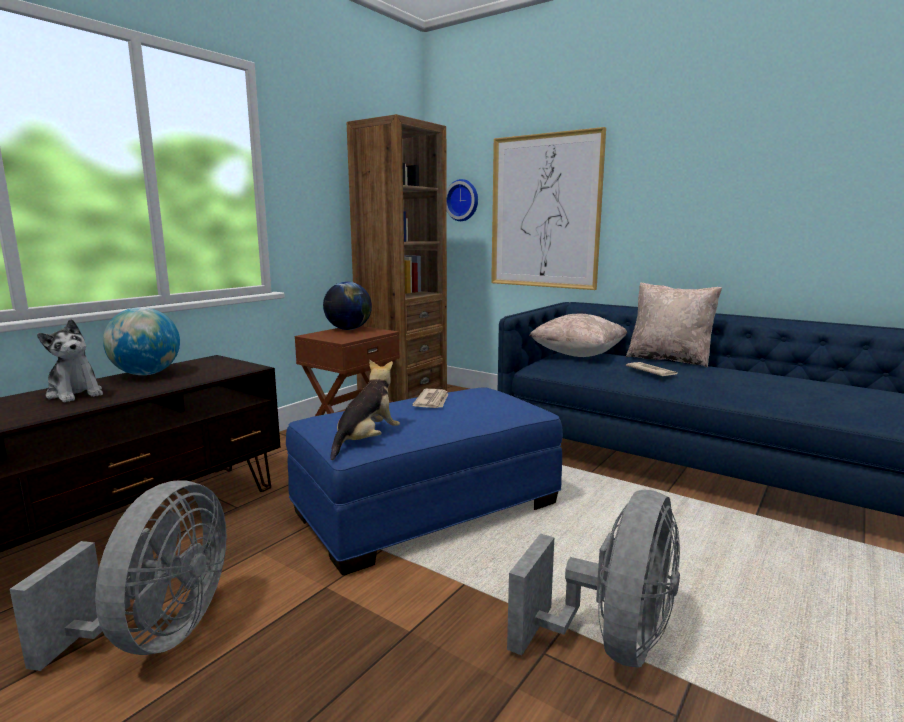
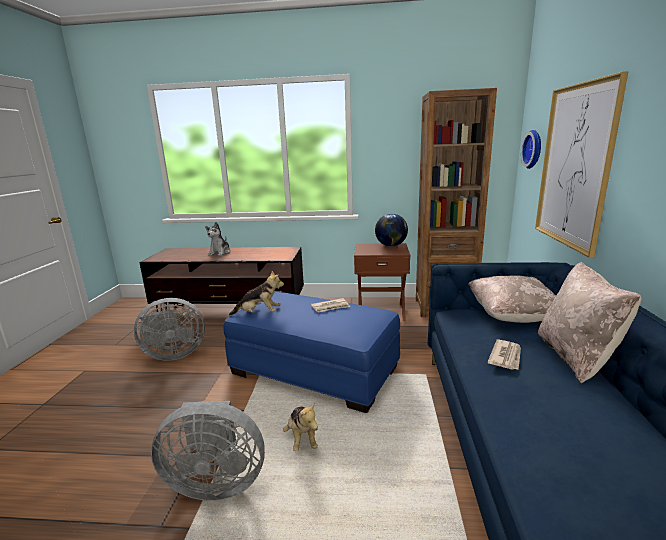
camera: 60 degrees right, 5 degrees up
globe [103,307,180,375] -> none
none -> plush toy [283,403,318,452]

